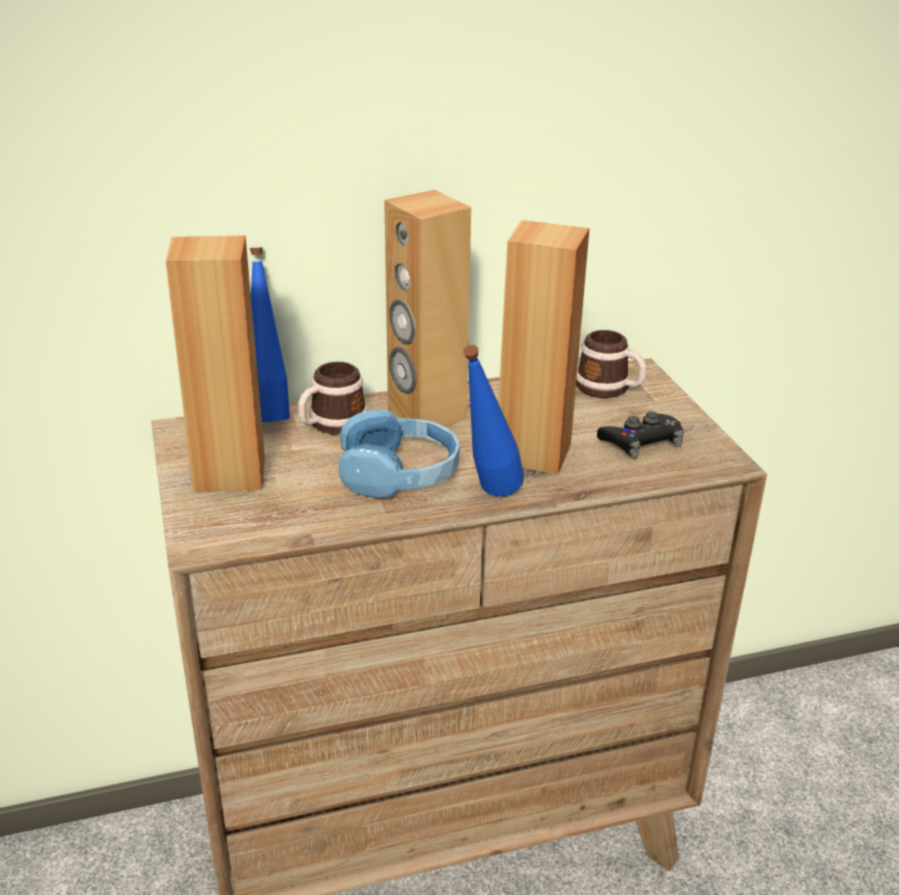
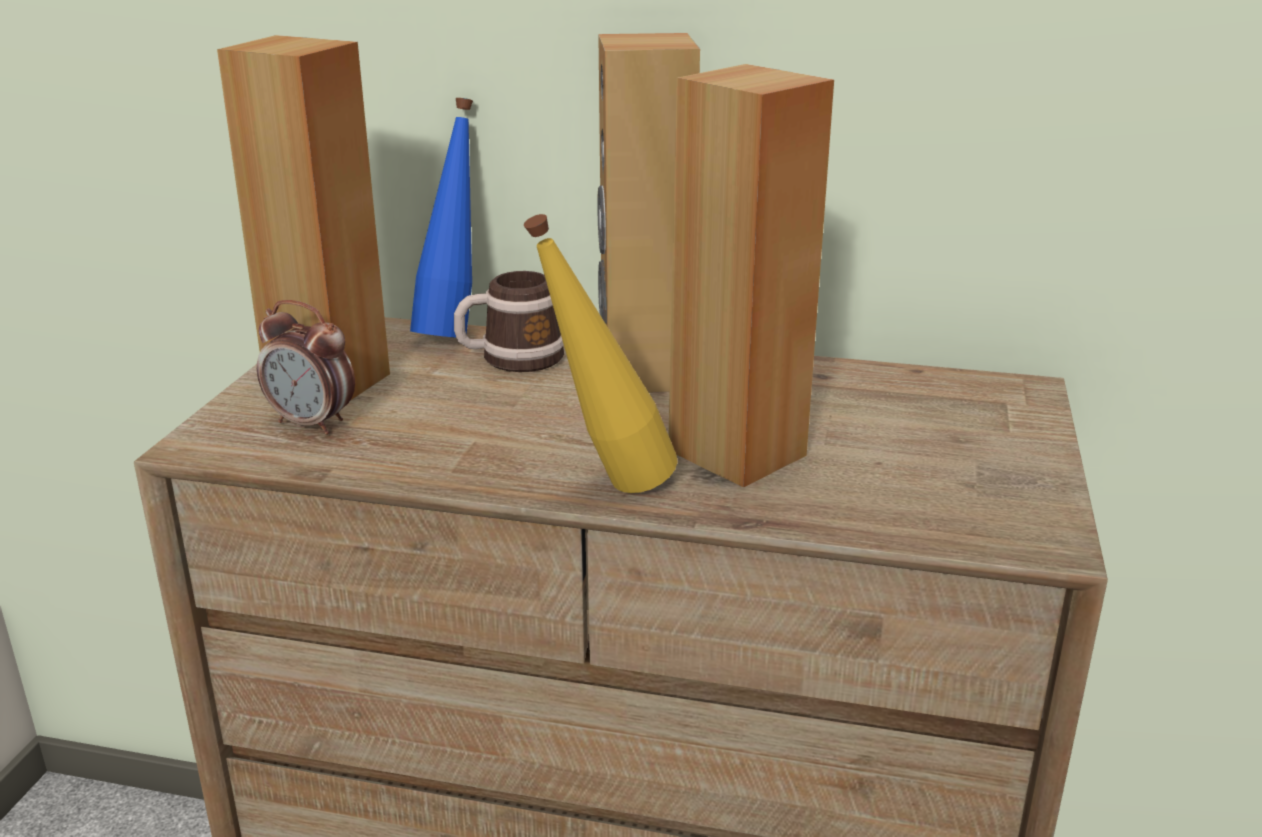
camera: 30 degrees right, 5 degrees down
blue headphones [339,409,460,498] -> none
blue bottle [463,345,524,497] -> yellow bottle [524,214,678,493]
mug [576,330,646,398] -> none
black game controller [597,411,684,458] -> none
none -> alarm clock [257,300,355,435]

